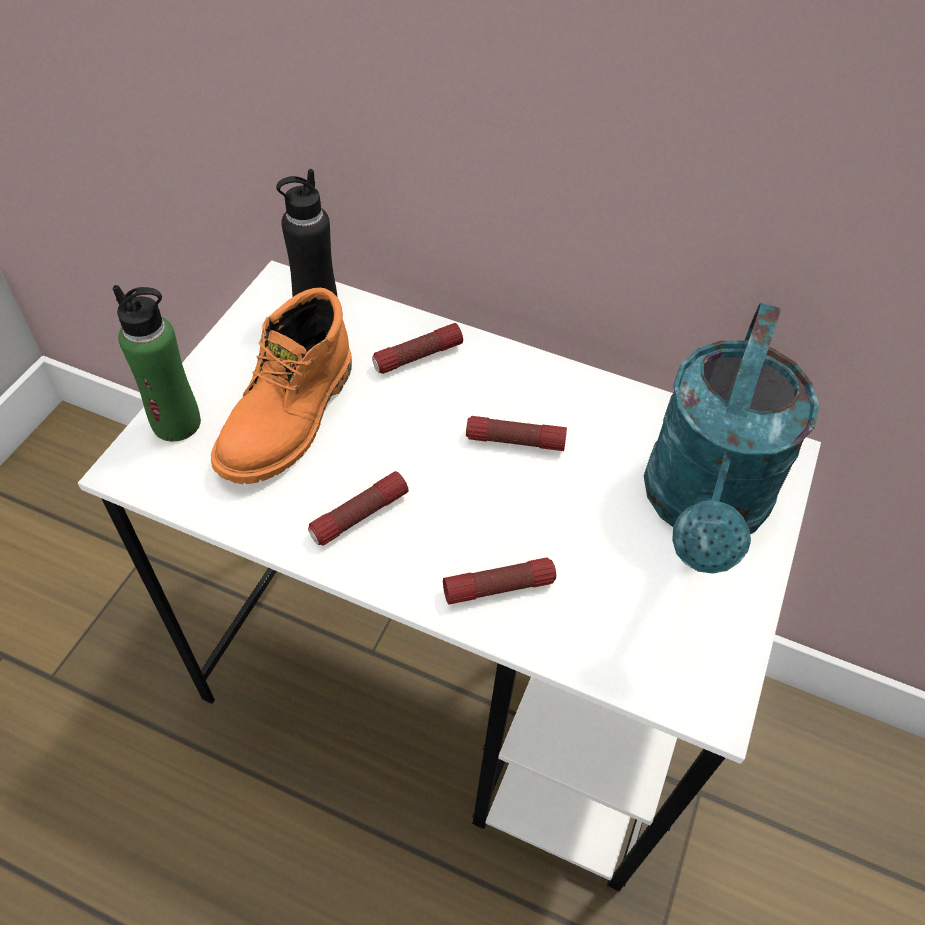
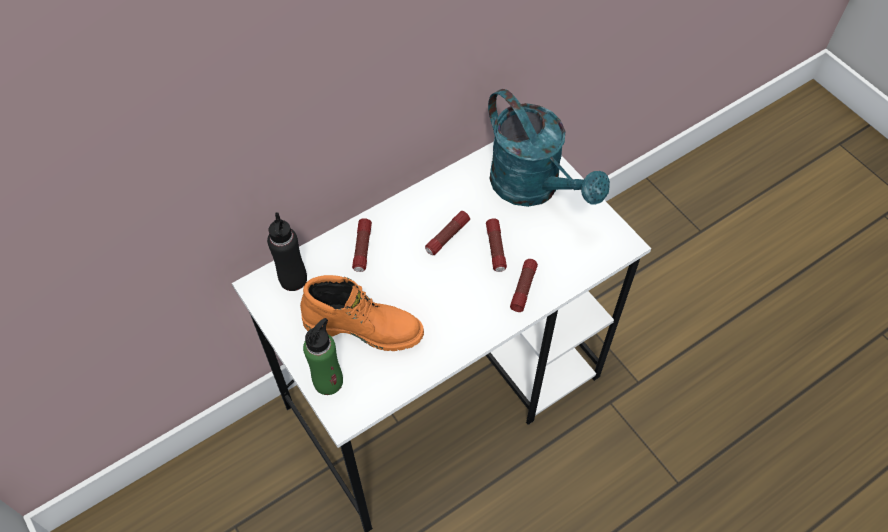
camera: 55 degrees left, 5 degrees up
orange boot [211,288,352,484] -> orange boot turned 45 degrees counterclockwise [300,275,424,351]
flashlight [308,471,409,546] -> flashlight moved to [486,219,507,272]

